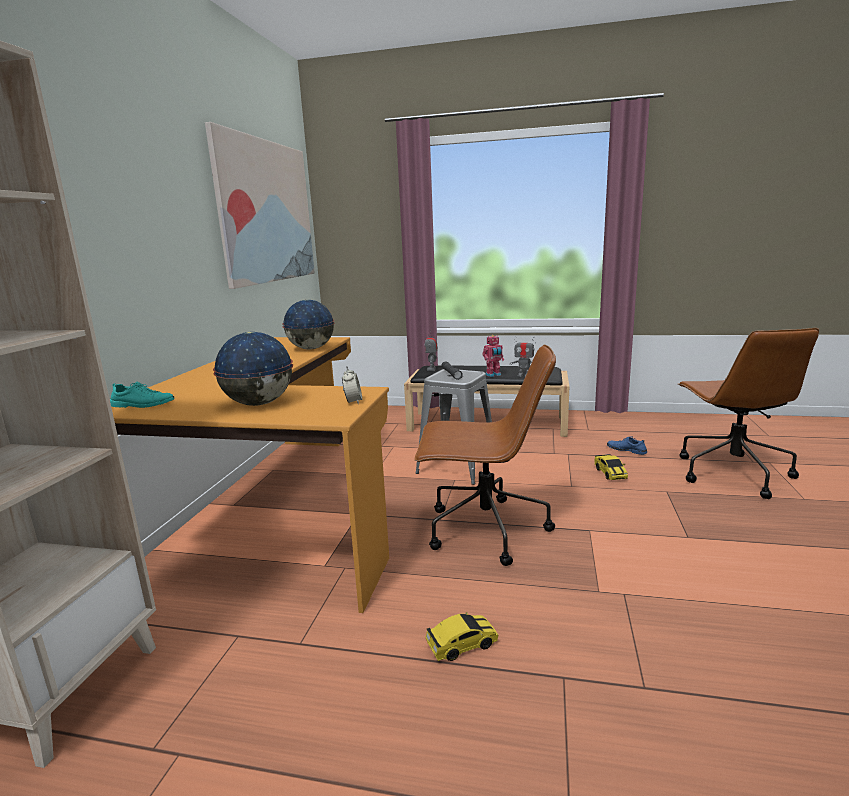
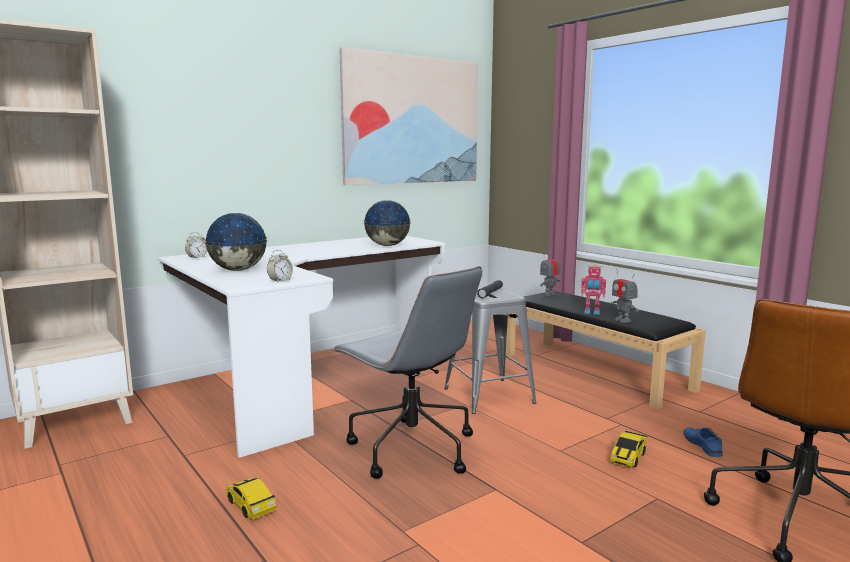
camera: 40 degrees right, 5 degrees down
turquoise shoe [110,381,175,408] -> alarm clock [185,232,207,259]
orange desk [111,337,389,613] -> white desk [158,236,445,458]
brown office chair [414,345,556,566] -> grey office chair [332,266,482,479]
toy car [425,612,498,661] -> toy car turned 150 degrees counterclockwise [226,477,276,520]

